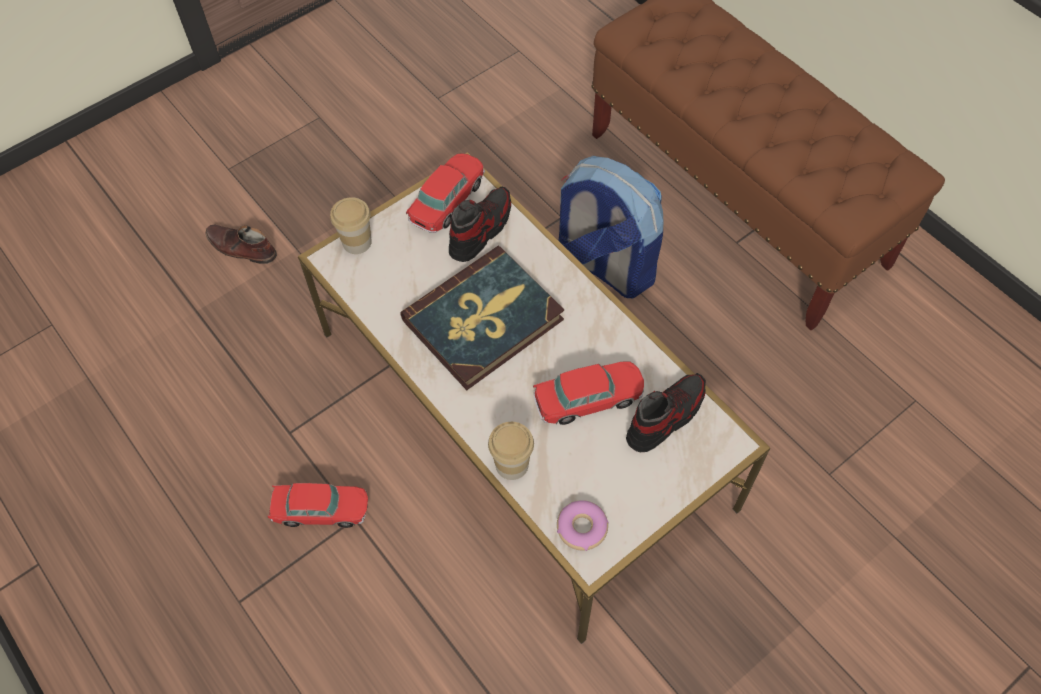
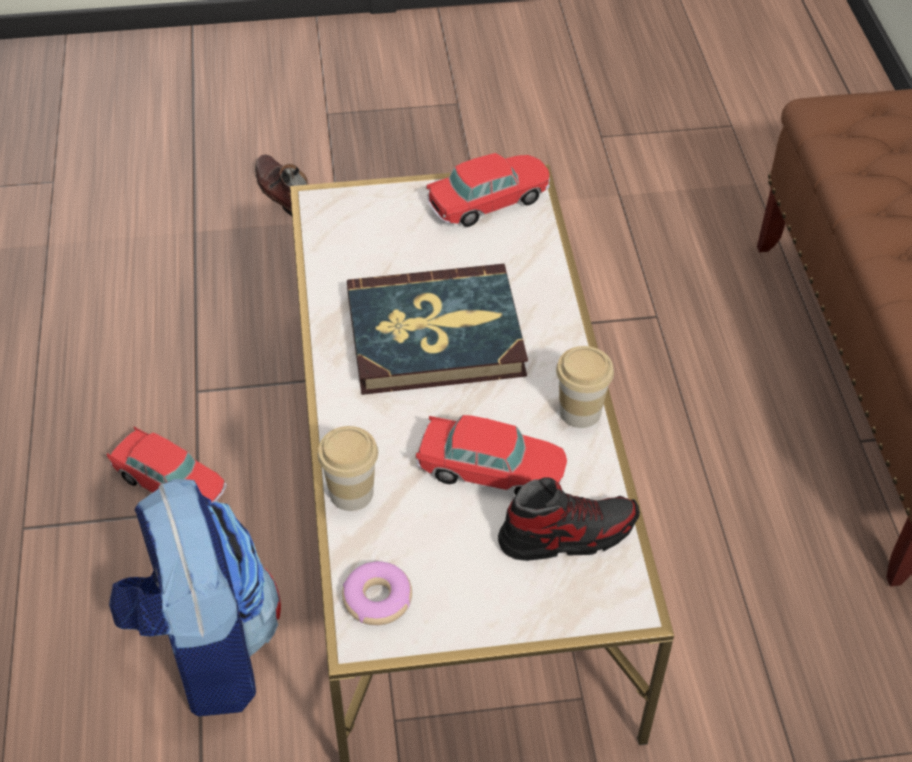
camera: 30 degrees right, 10 degrees down
cup [330,197,372,254] -> cup moved to [556,346,614,428]
shoe [449,186,511,262] -> none
backpack [558,156,663,298] -> backpack moved to [109,479,281,716]

